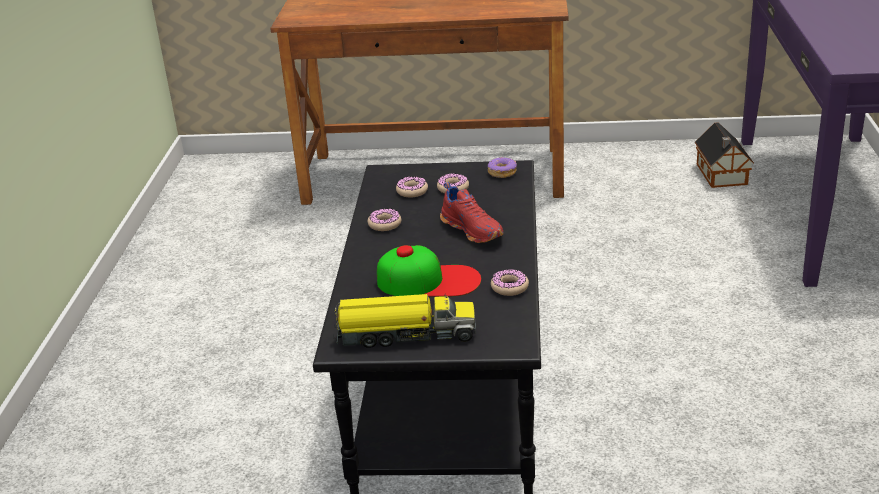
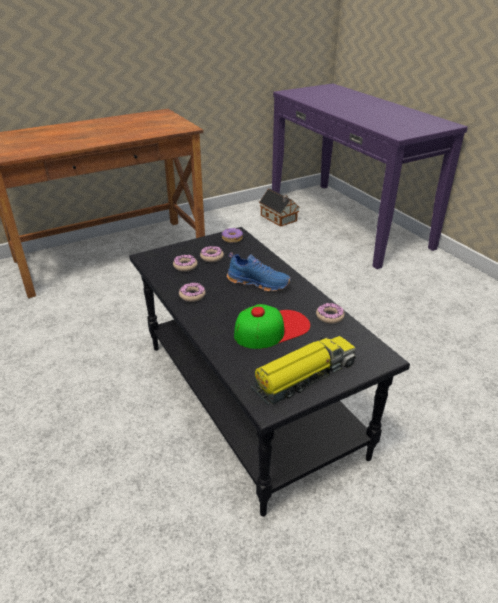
camera: 35 degrees left, 5 degrees up
red shoe [440,182,504,243] -> blue shoe [227,252,291,291]

